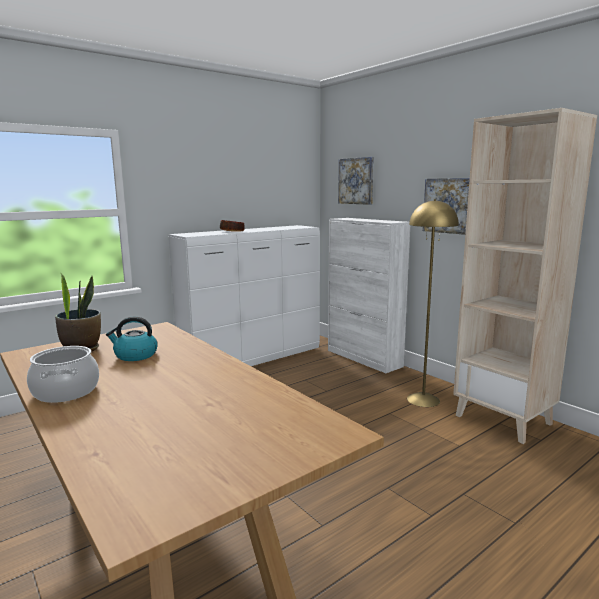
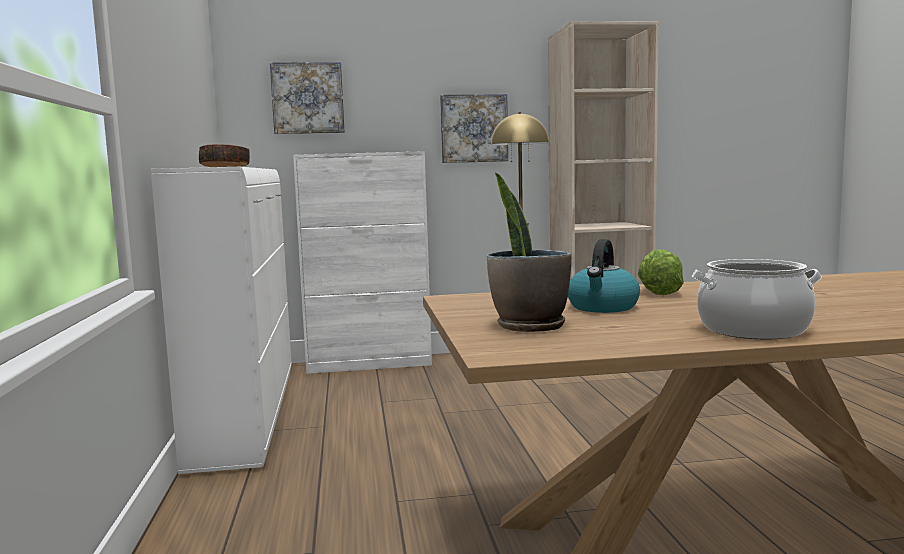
camera: 60 degrees left, 5 degrees down
none -> lettuce [638,249,684,295]

